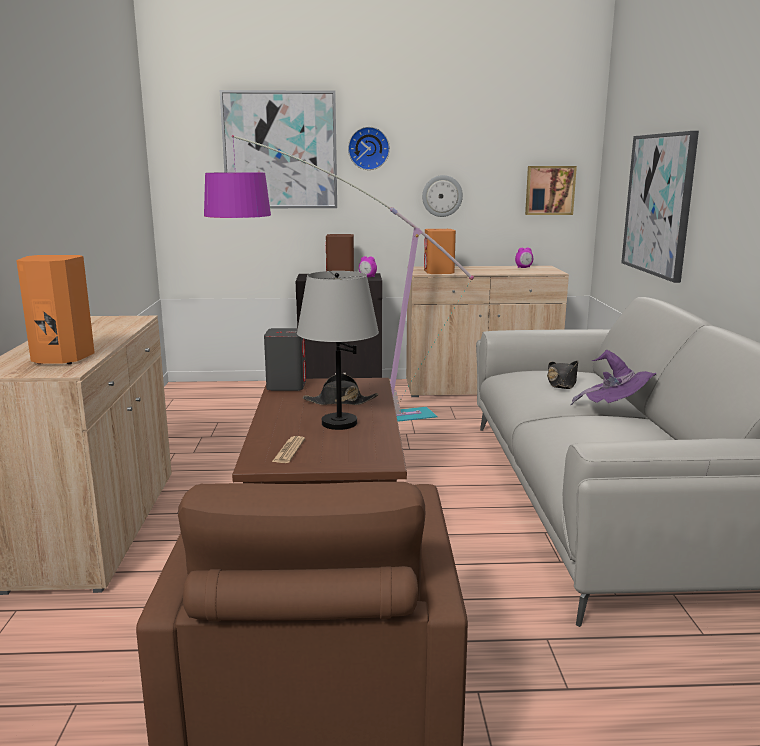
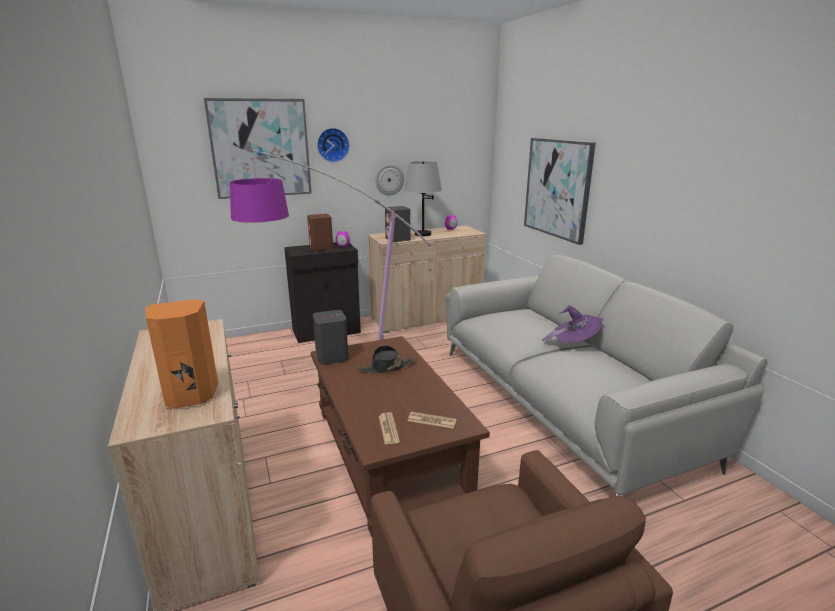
camera: 20 degrees left, 5 degrees up
grey table lamp [297,271,379,430] -> grey table lamp moved to [404,161,442,236]
orange speaker [424,229,456,274] -> grey speaker [385,206,410,242]
picture [525,166,577,215] -> none
black hat [547,361,578,389] -> none
none -> newspaper [408,412,457,429]

